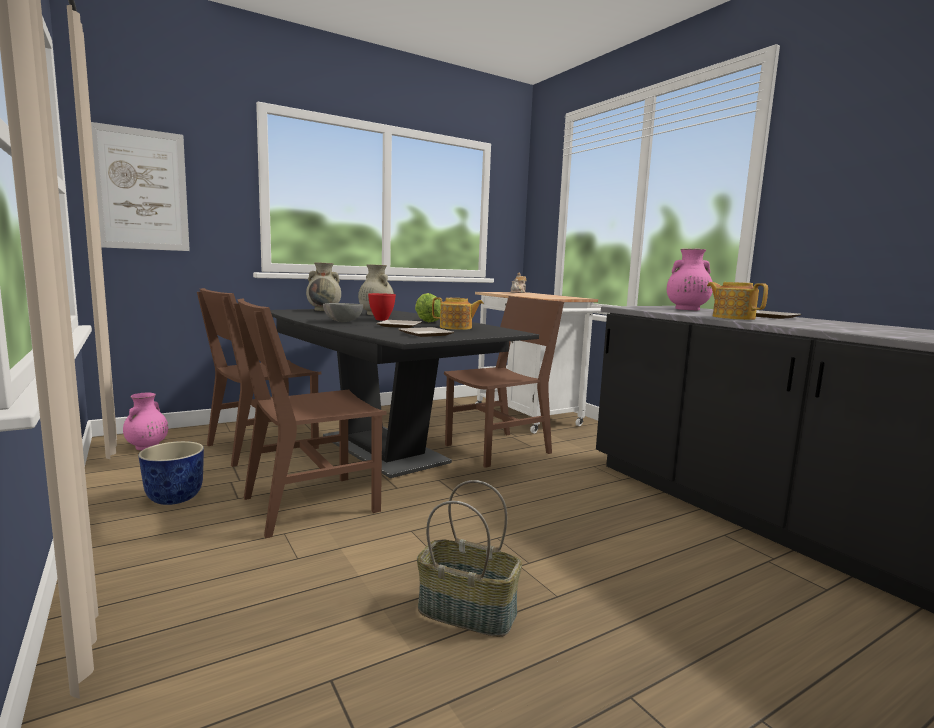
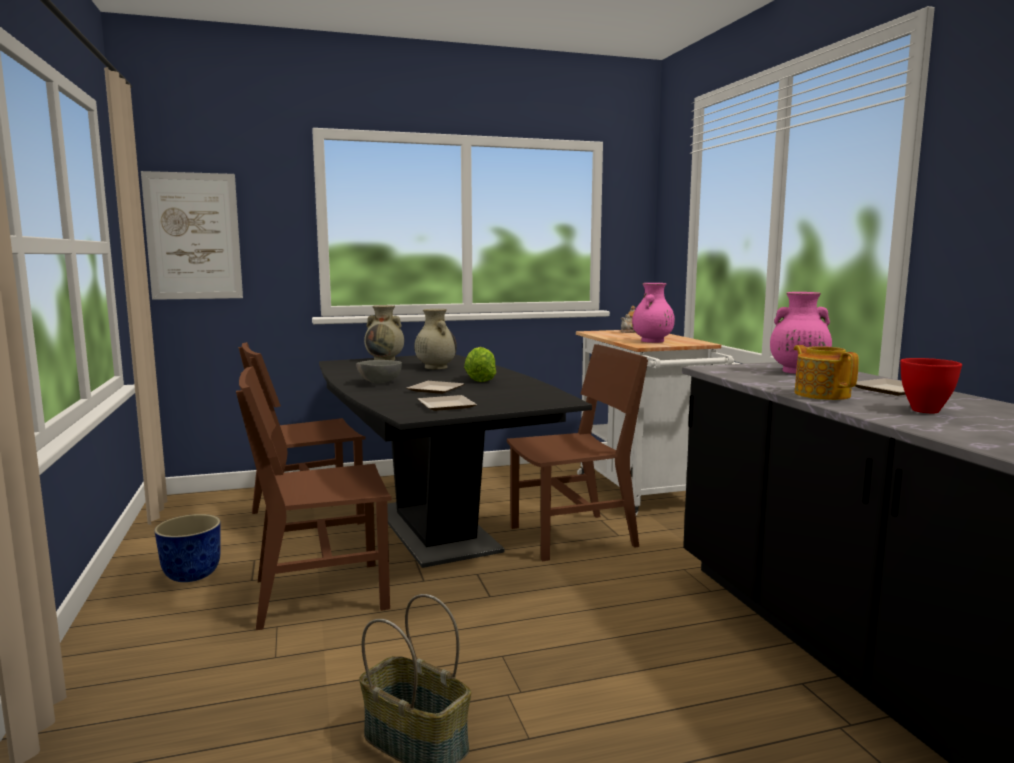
camera: 15 degrees right, 0 degrees up
pink vase [123,393,168,450] -> pink vase moved to [632,283,675,343]
red bowl [368,293,396,321] -> red bowl moved to [900,358,962,413]
teapot [432,297,484,330] -> none

